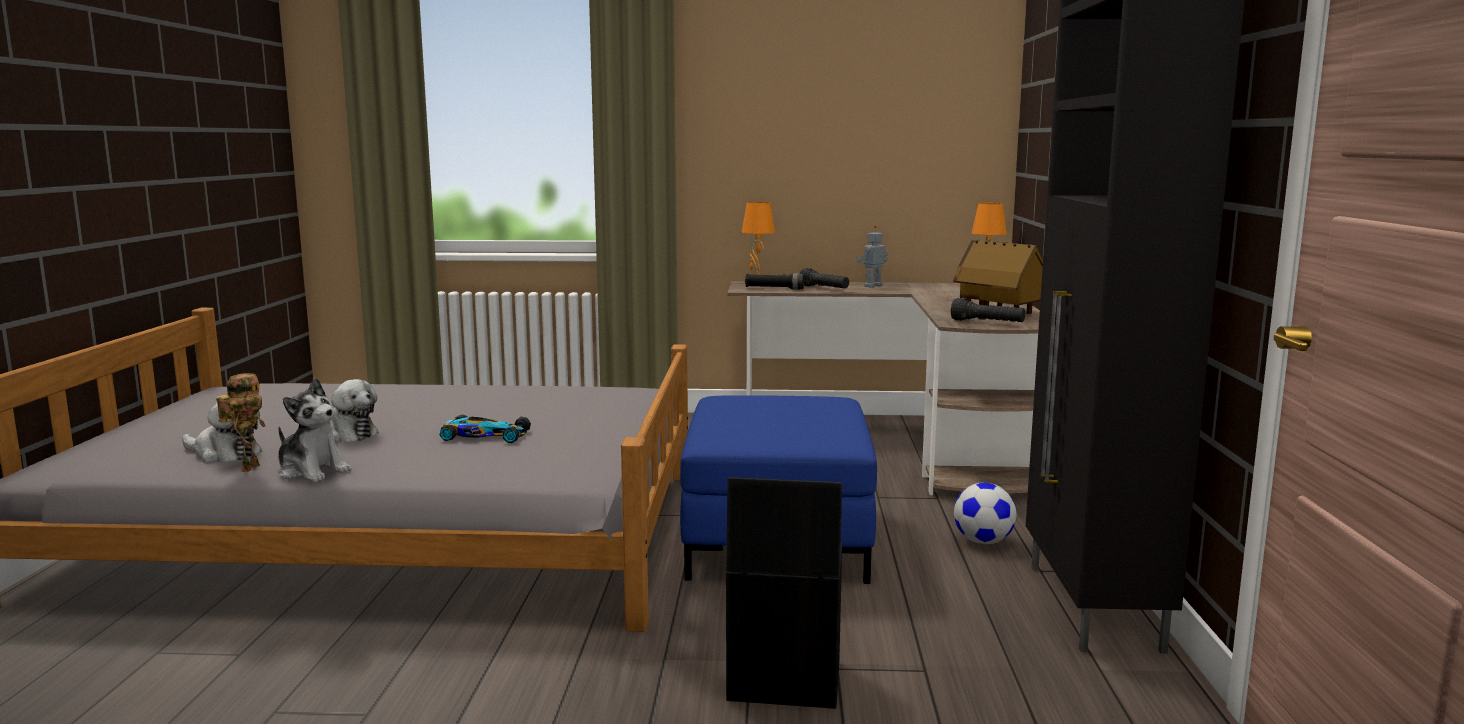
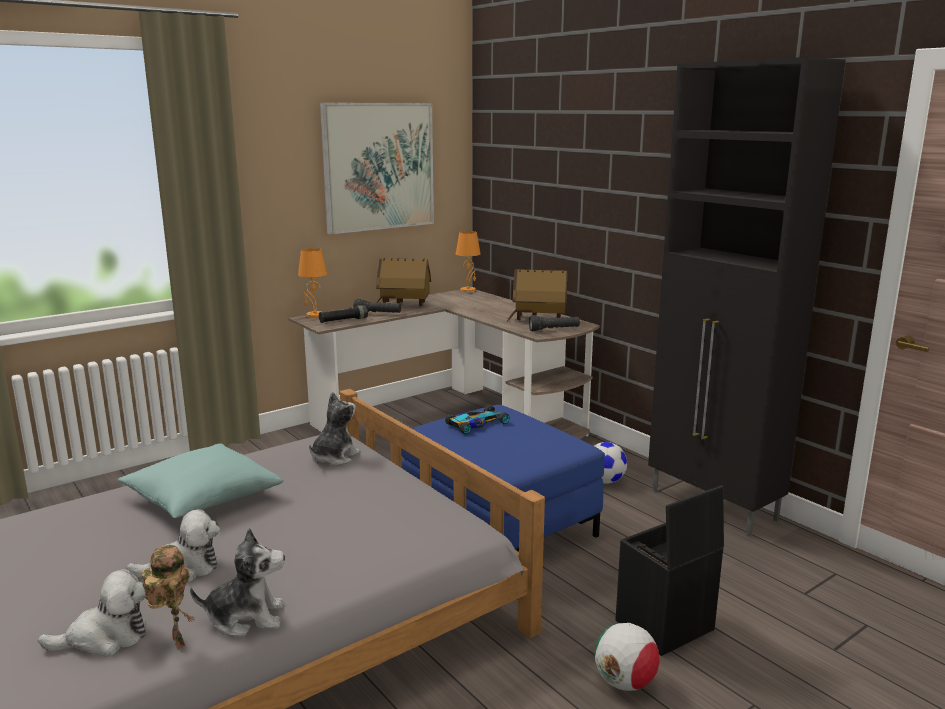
camera: 40 degrees left, 5 degrees up
toy car [439,414,531,443] -> toy car moved to [445,405,510,434]
toy robot [856,226,888,288] -> toy house [376,258,431,306]
none -> turquoise pillow [118,443,283,518]
none -> plush toy [309,392,361,466]
none -> picture [320,103,434,234]
none -> football [595,623,659,691]

